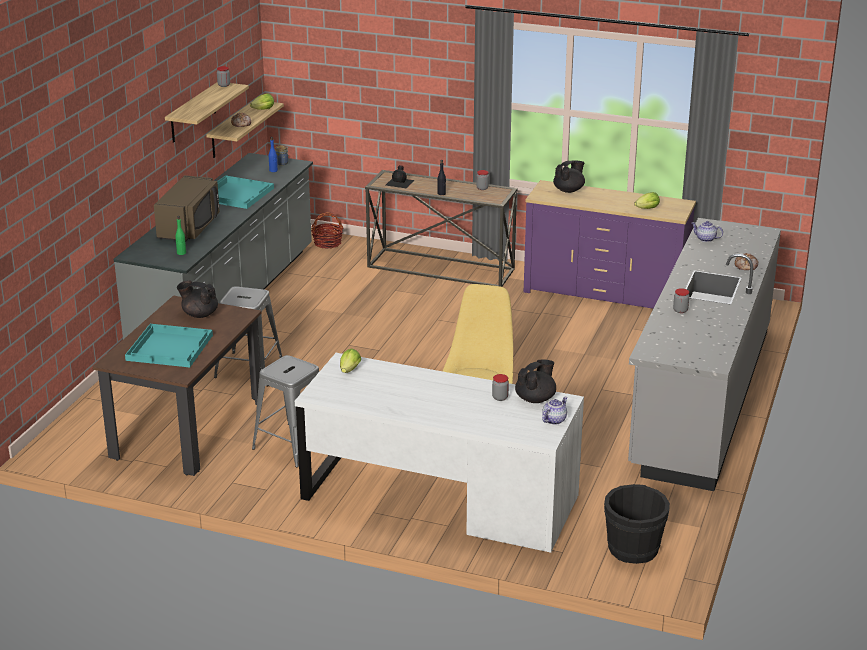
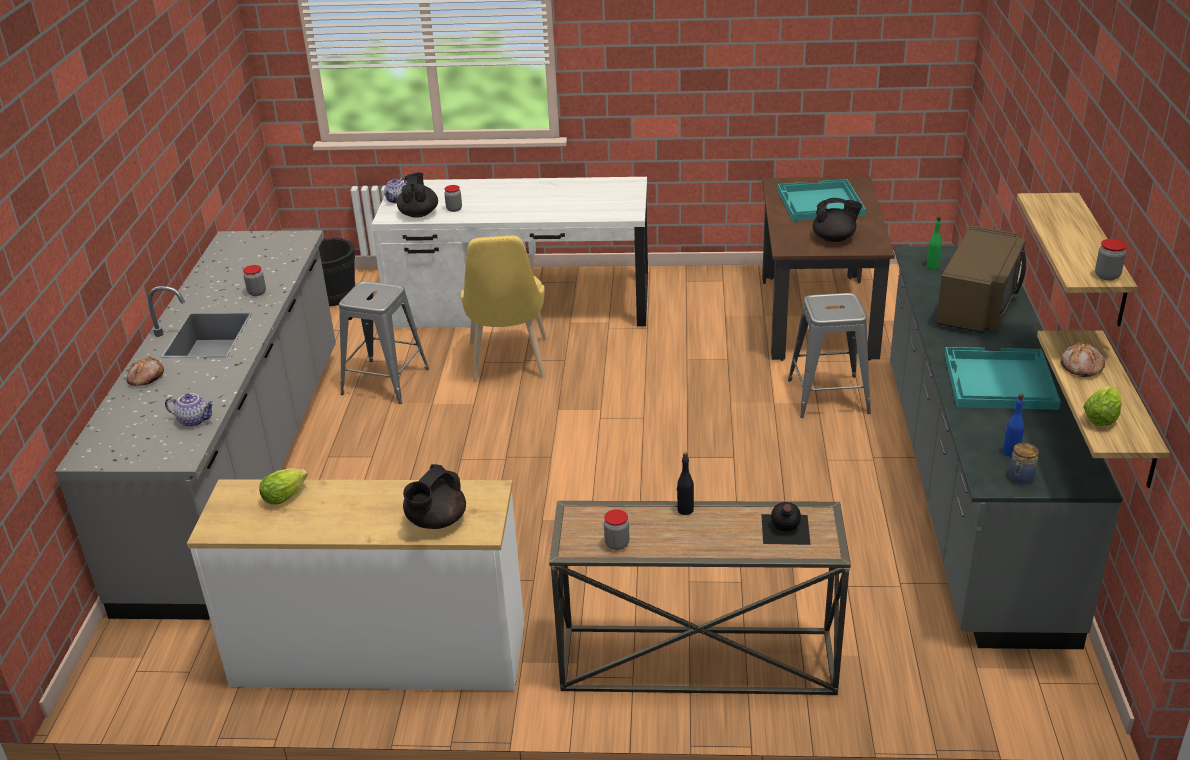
camera: 165 degrees right, 5 degrees up
brown microwave [154,175,220,241] -> brown microwave turned 150 degrees counterclockwise [936,225,1026,333]
grey stool [252,355,319,467] -> grey stool moved to [339,281,429,404]
basket [311,212,343,249] -> none
lettuce [340,349,361,373] -> none
black teapot [515,359,556,403] -> black teapot turned 150 degrees clockwise [397,172,438,218]
purple dresser [524,180,696,309] -> white dresser [187,480,524,691]

